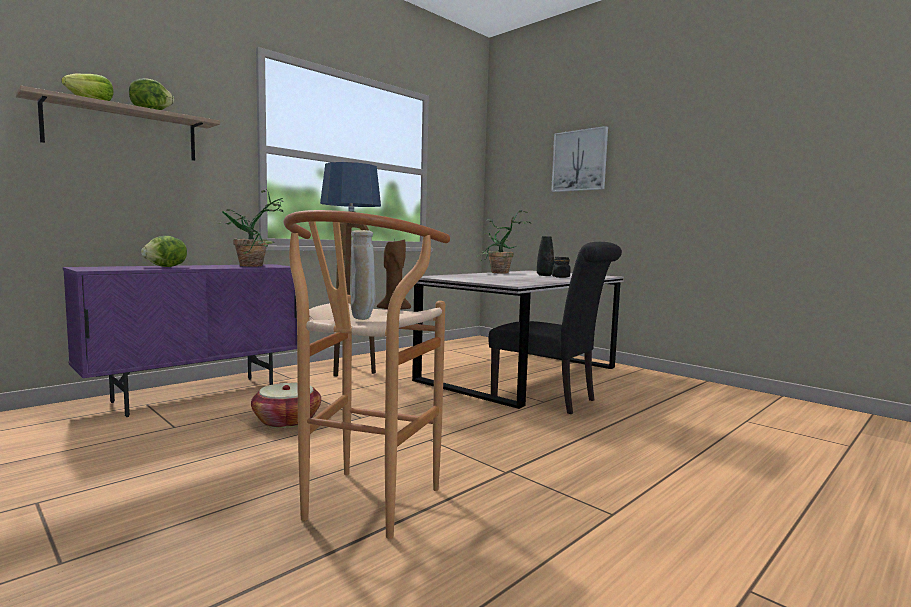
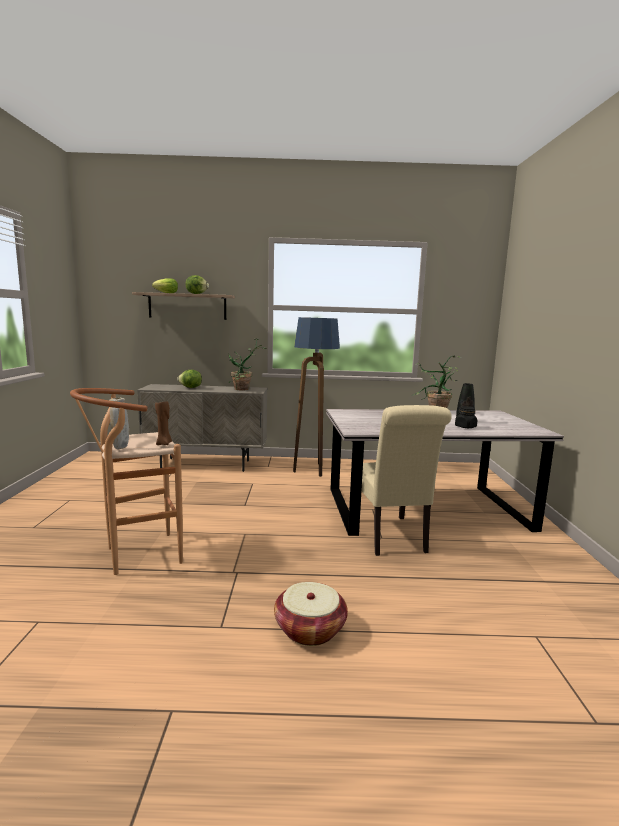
camera: 45 degrees right, 5 degrees up
purple cabinet [63,264,297,417] -> beige cabinet [137,384,267,472]
basket [251,383,321,428] -> basket moved to [274,582,348,646]
black chair [489,242,622,414] -> beige chair [362,405,452,556]
picture [551,126,608,192] -> none

